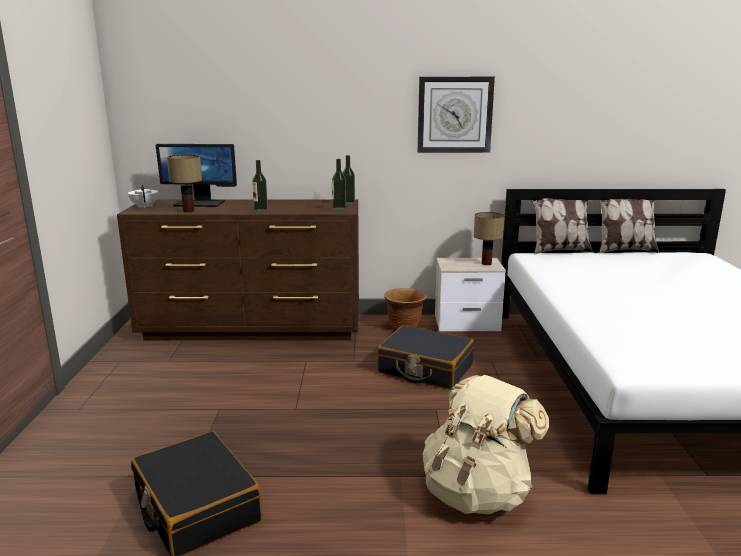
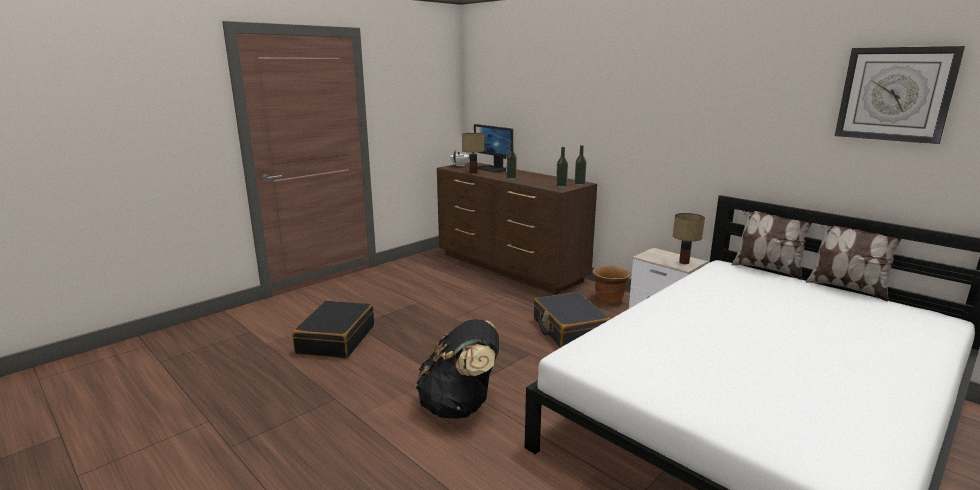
camera: 45 degrees right, 0 degrees up
wall clock [418,77,495,153] -> wall clock moved to [835,46,965,144]
beige backpack [423,375,549,514] -> black backpack [416,319,499,419]

